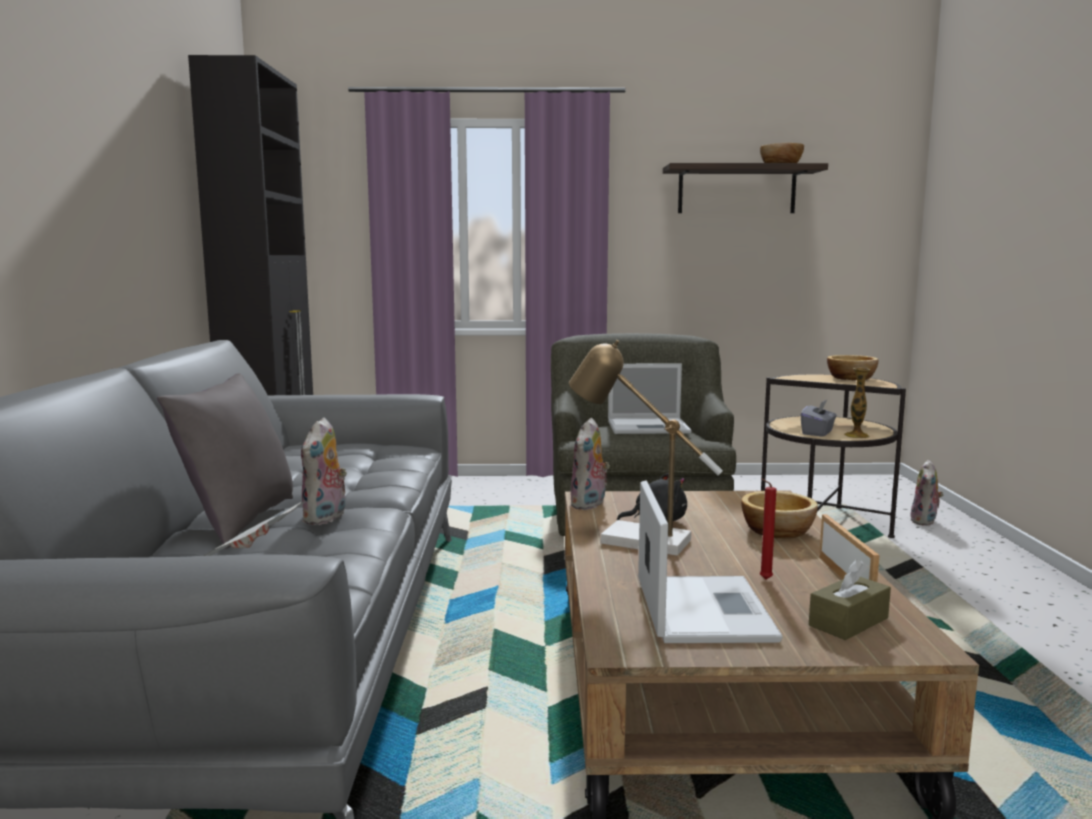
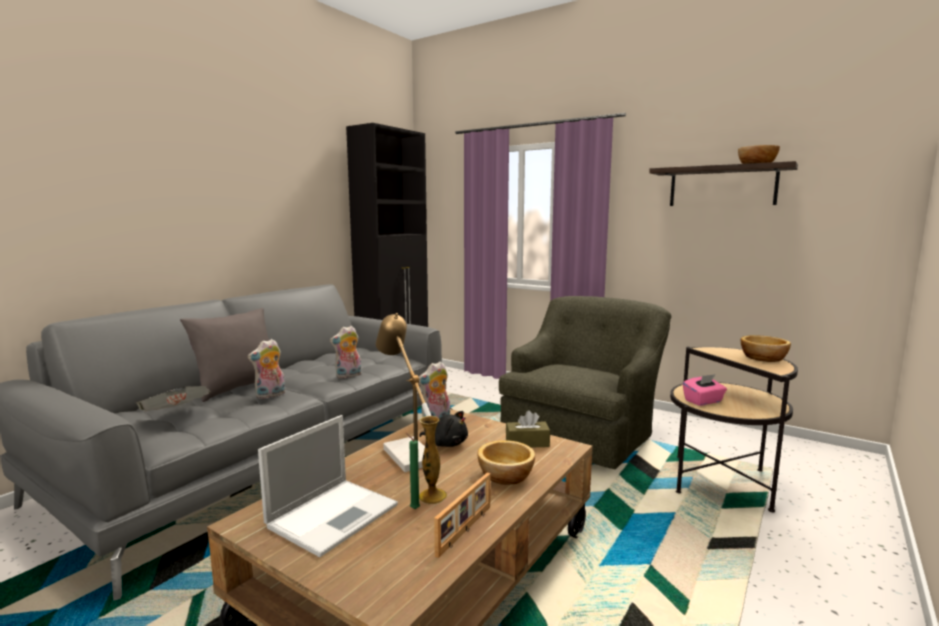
camera: 35 degrees right, 0 degrees up
laptop [608,363,691,434] -> none
red candle [760,478,776,579] -> green candle [406,433,420,509]
grey tissue box [801,399,837,437] -> pink tissue box [683,374,727,406]
brown tissue box [809,559,891,640] -> brown tissue box moved to [506,410,550,448]
vase [844,368,871,438] -> vase moved to [419,416,447,504]
plush toy [910,460,943,526] -> plush toy moved to [330,326,362,378]

